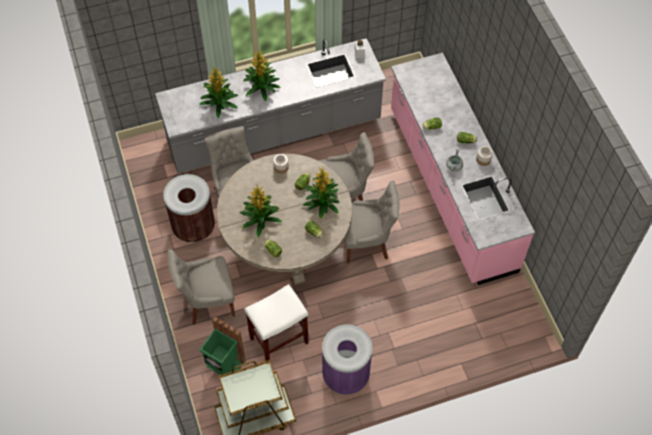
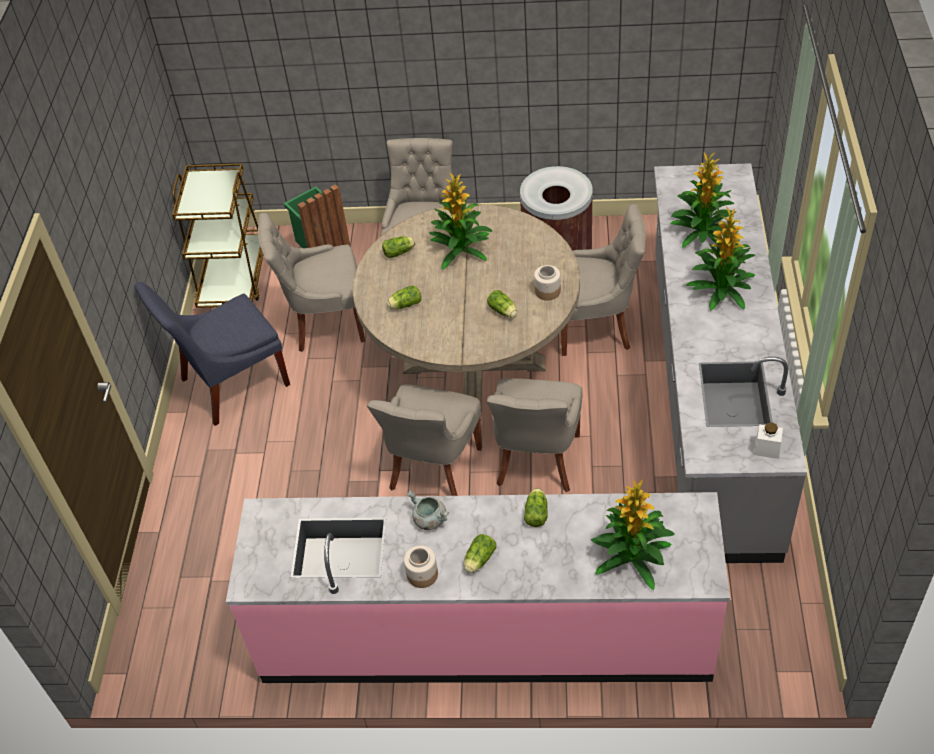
camera: 115 degrees right, 10 degrees down
white stool [244,284,309,363] -> grey chair [258,212,365,352]
potted plant [303,167,340,219] -> potted plant moved to [591,479,674,590]
purple trash can [322,324,372,395] -> blue chair [135,282,290,426]

